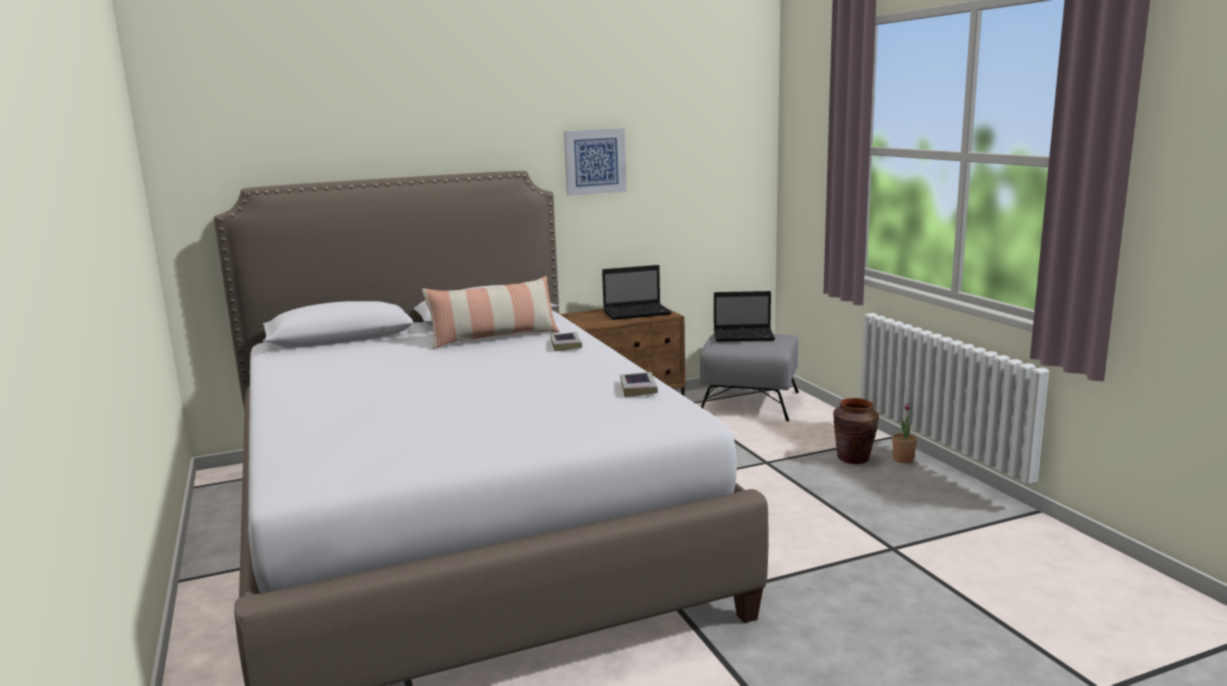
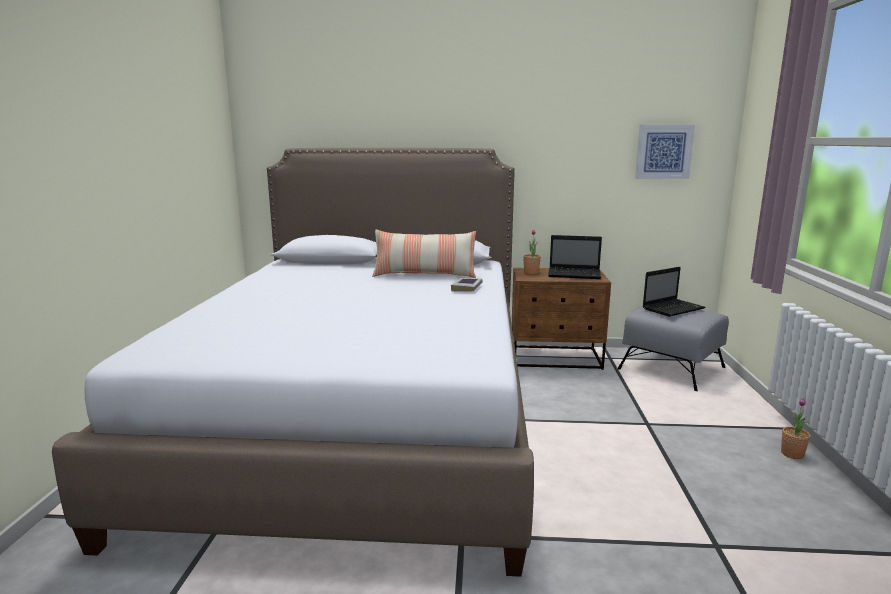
camera: 25 degrees right, 0 degrees up
picture [564,128,627,196] -> picture moved to [635,125,695,179]
book [620,372,658,397] -> none
laptop [714,291,775,342] -> laptop turned 60 degrees counterclockwise [643,267,705,317]
brown vase [833,398,879,464] -> none
none -> potted plant [523,230,541,274]

